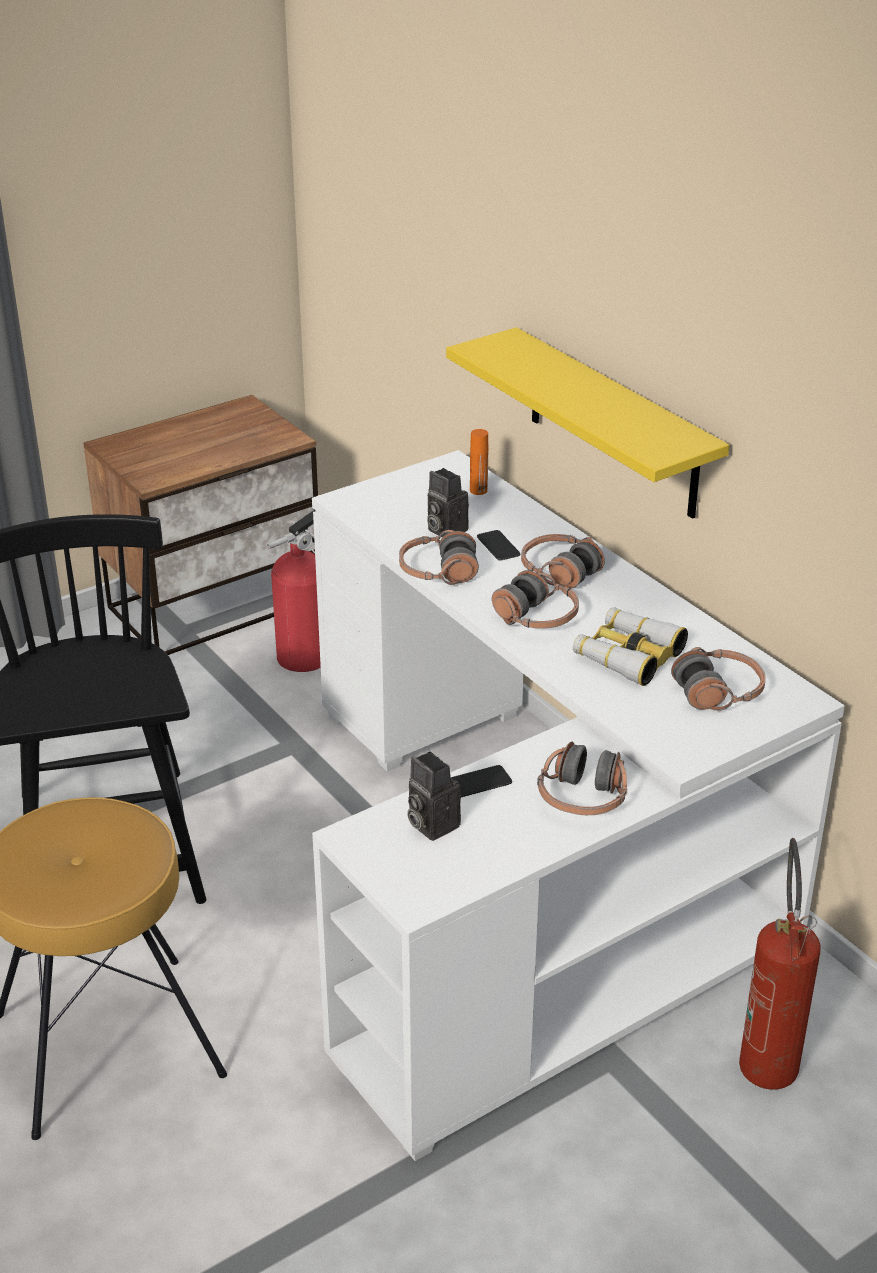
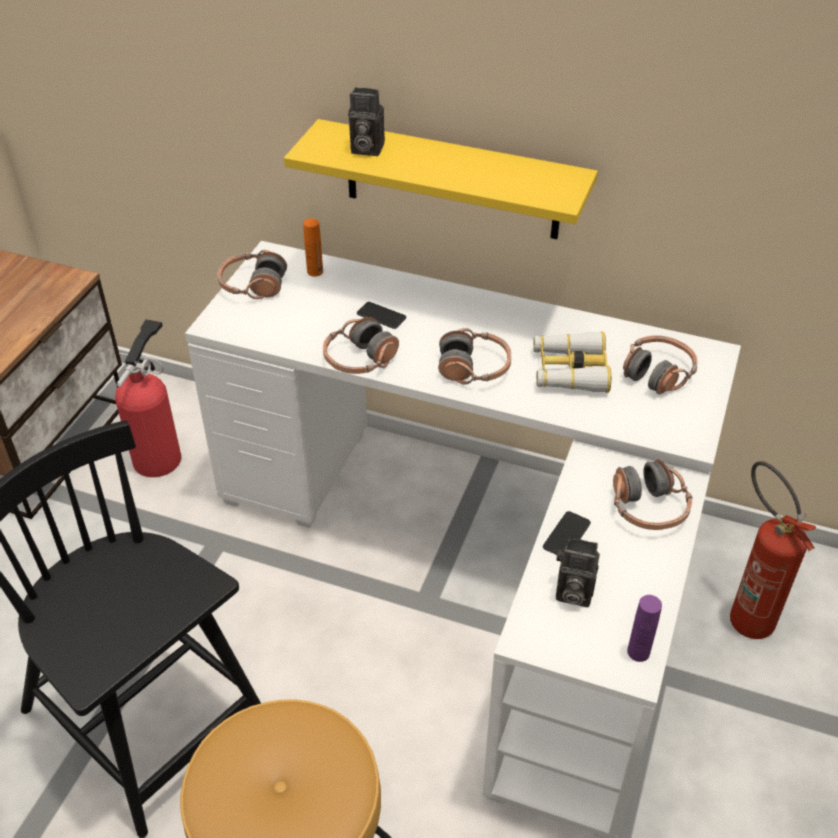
camera: 35 degrees left, 10 degrees up
camera [427,468,469,537] -> camera moved to [348,87,385,156]
headphones [521,534,605,589] -> headphones moved to [217,250,287,299]
none -> purple bottle [627,595,662,662]

